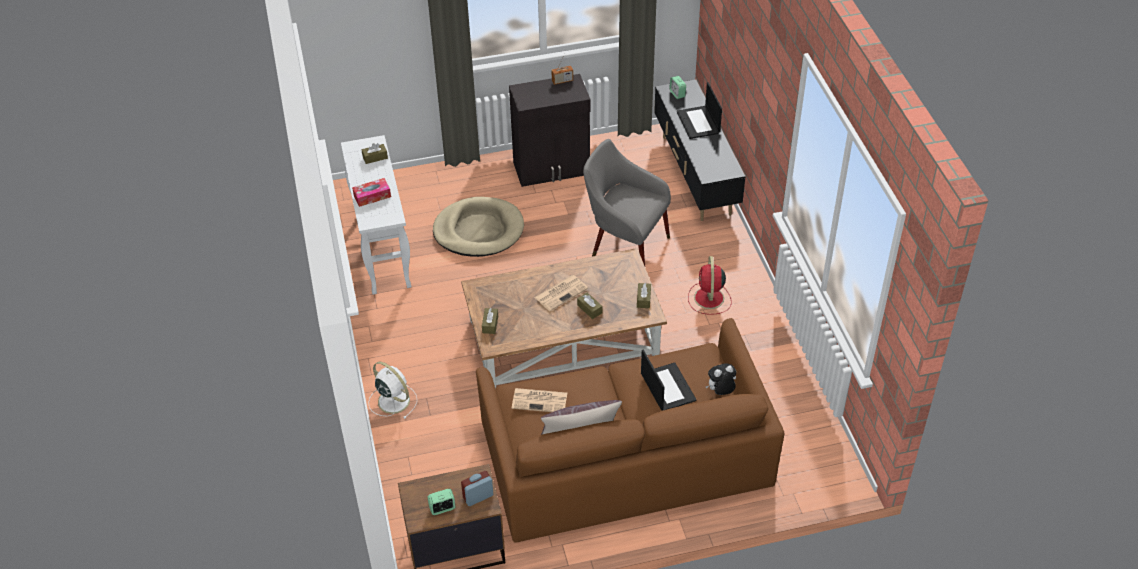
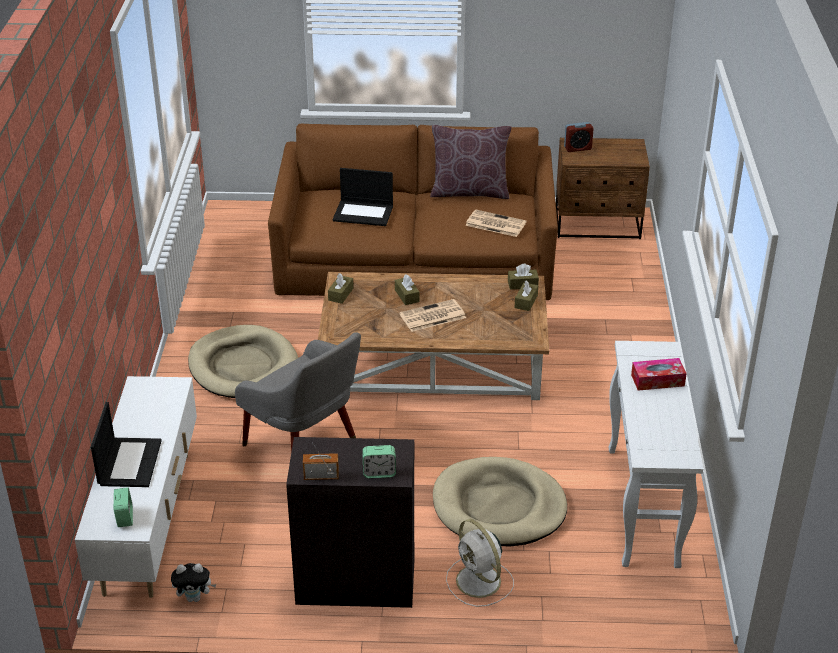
camera: 165 degrees left, 10 degrees down
brown tissue box [362,143,388,164] -> brown tissue box moved to [508,263,539,290]
white fan [368,361,417,419] -> white fan moved to [446,519,514,607]
alarm clock [428,489,455,515] -> alarm clock moved to [362,445,396,478]
laptop [641,349,697,410] -> laptop turned 75 degrees counterclockwise [333,168,393,226]
black tv stand [654,80,745,221] -> white tv stand [75,376,197,598]
red fan [688,256,732,315] -> beige dog bed [188,325,298,398]
plush toy [706,363,736,395] -> plush toy moved to [171,563,217,602]

